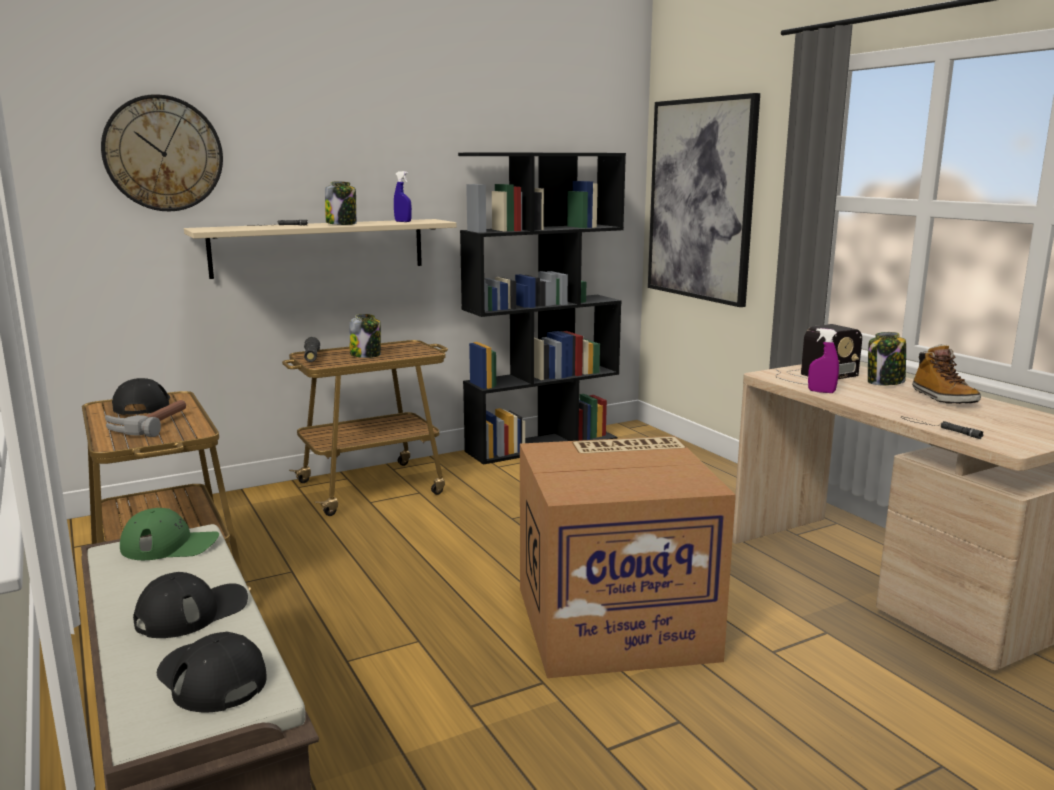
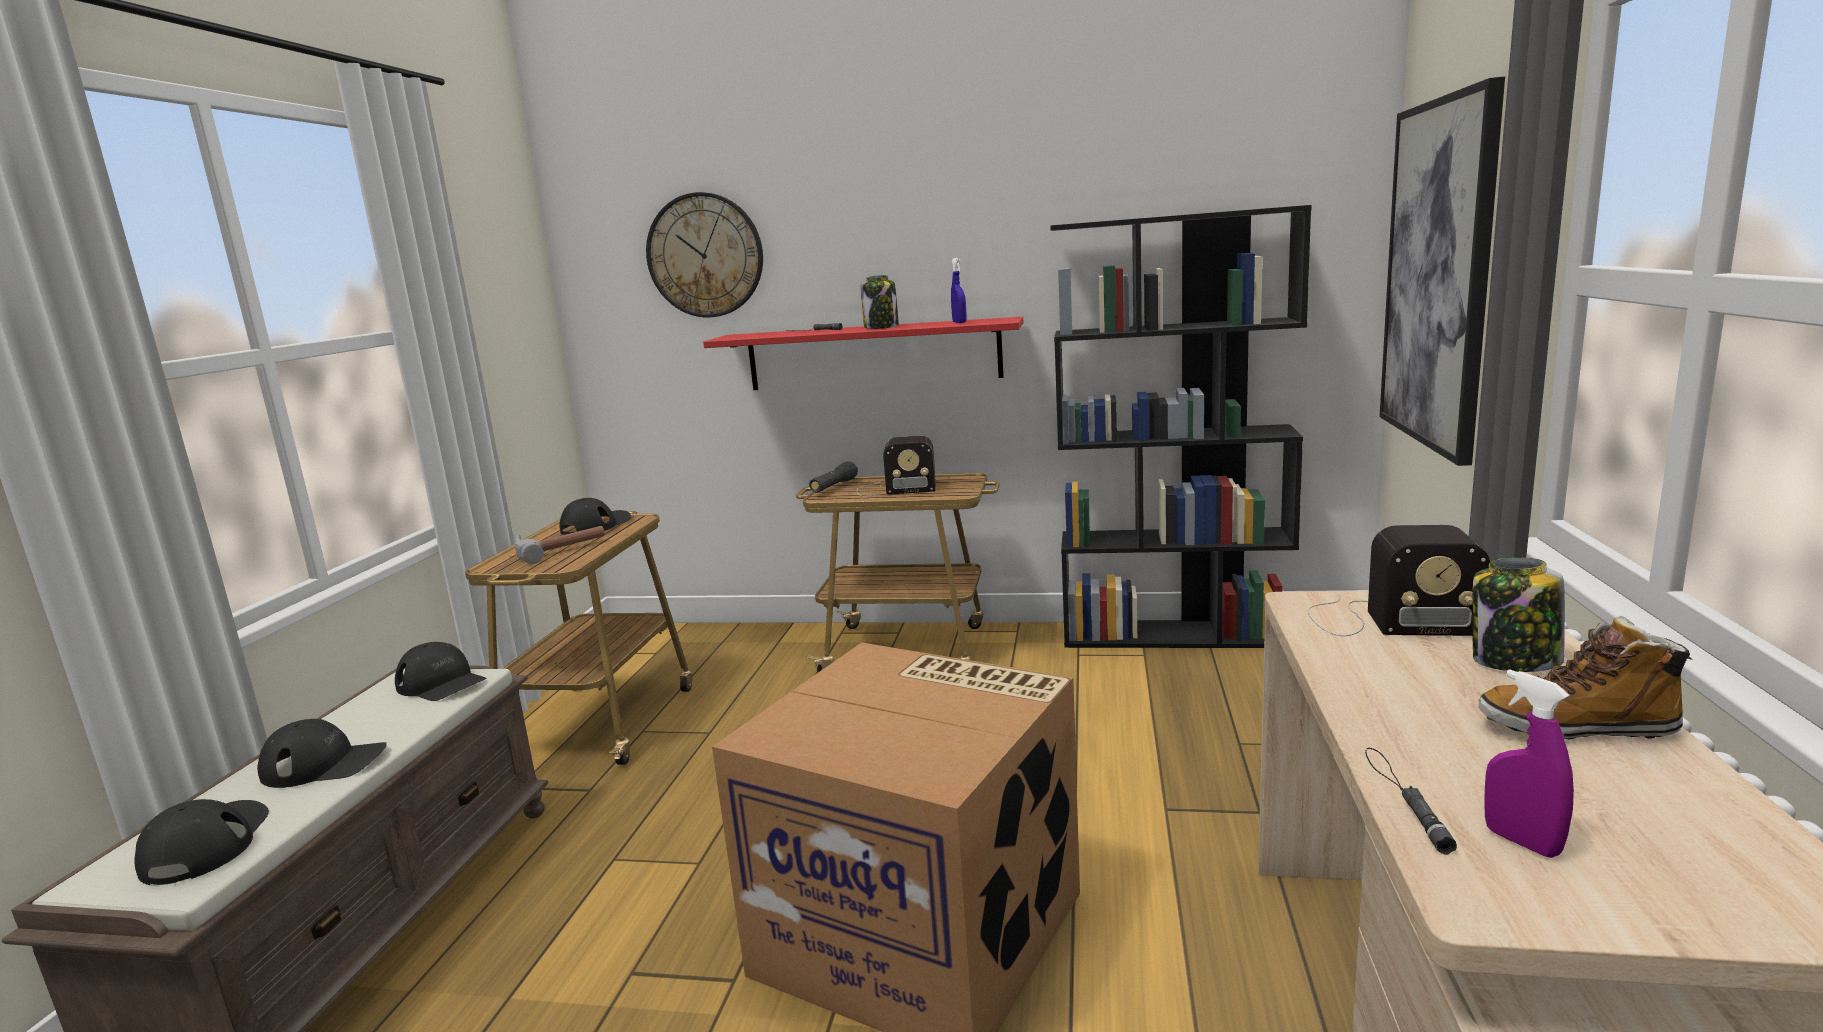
camera: 40 degrees right, 0 degrees up
green cap [120,508,219,560] -> black cap [395,642,487,701]
beige shelf [184,219,457,279] -> red shelf [703,317,1023,390]
jar [350,314,381,358] -> radio [857,436,936,497]
purple spray bottle [808,328,839,393] -> purple spray bottle moved to [1485,669,1574,858]
boot [912,344,981,404] -> boot turned 75 degrees clockwise [1479,616,1692,740]

